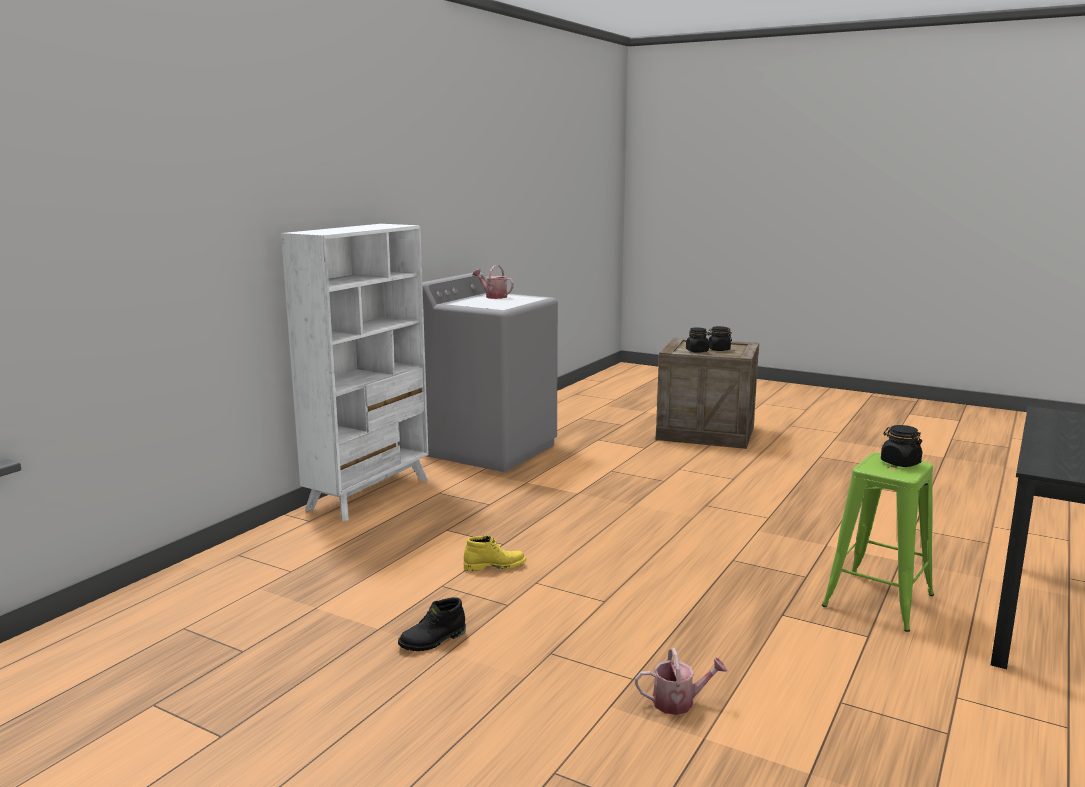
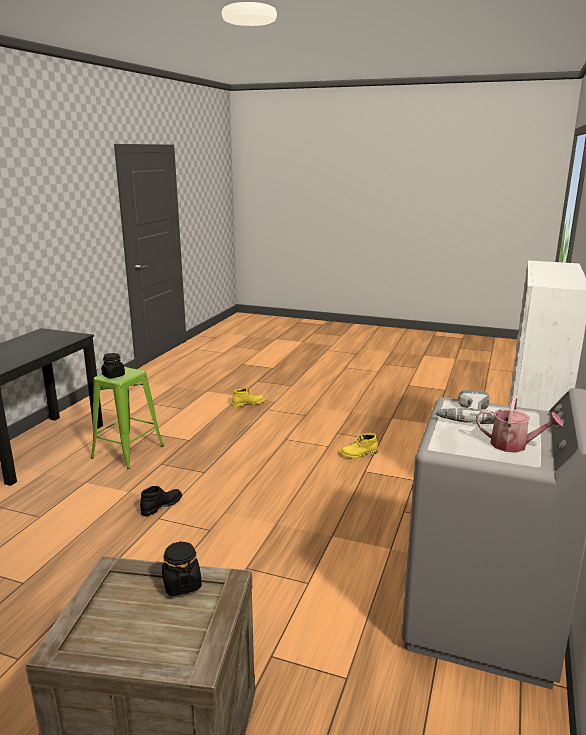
camera: 170 degrees right, 5 degrees up
black boot [398,597,466,651] -> black boot moved to [140,486,182,516]
watering can [635,648,727,715] -> yellow boot [232,388,265,407]
black jar [707,326,732,351] -> none
none -> power drill [434,390,495,424]

